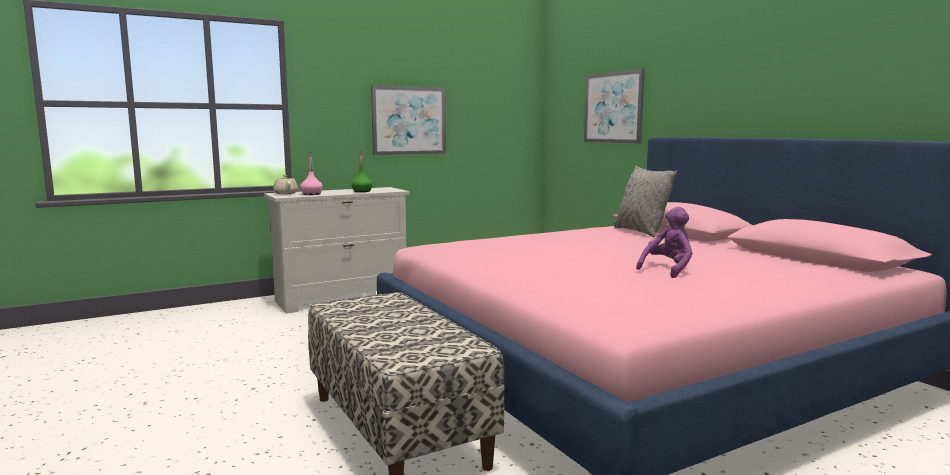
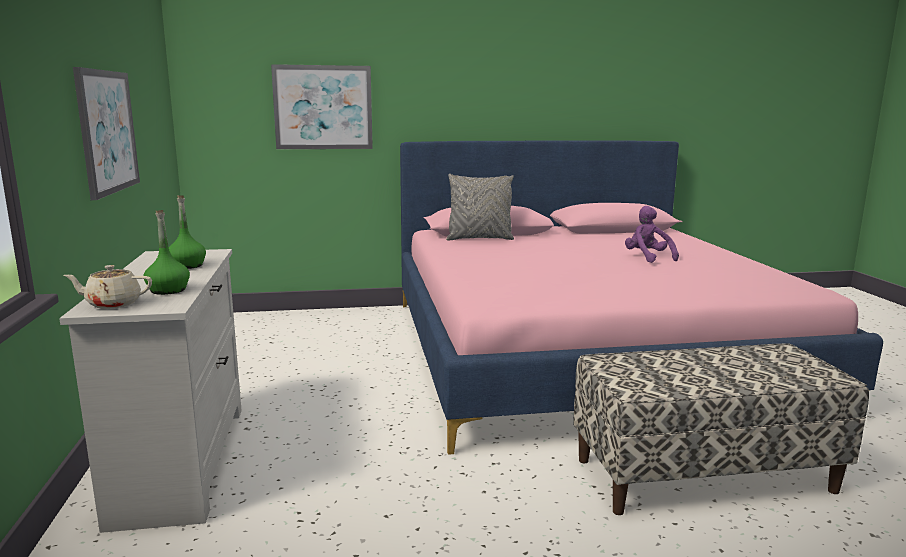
camera: 70 degrees left, 5 degrees up
pink bottle [300,152,323,195] -> green bottle [143,210,190,295]

